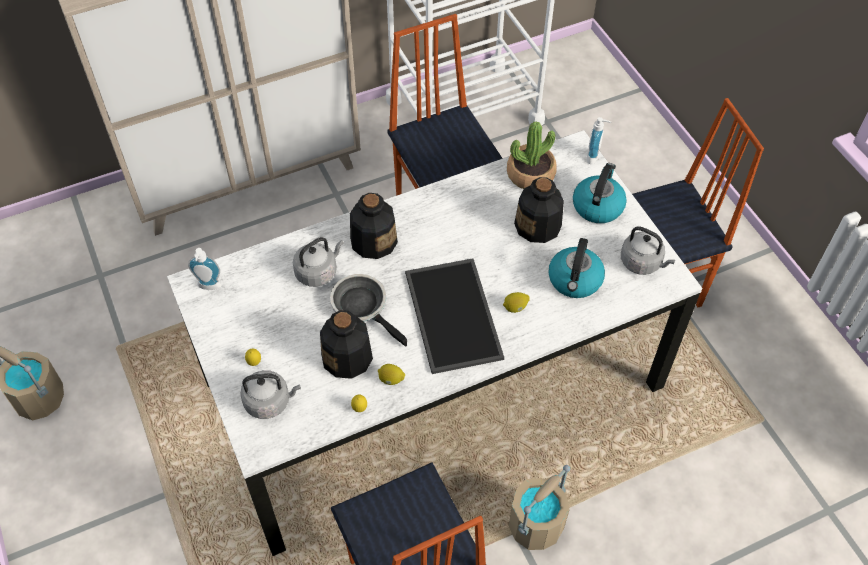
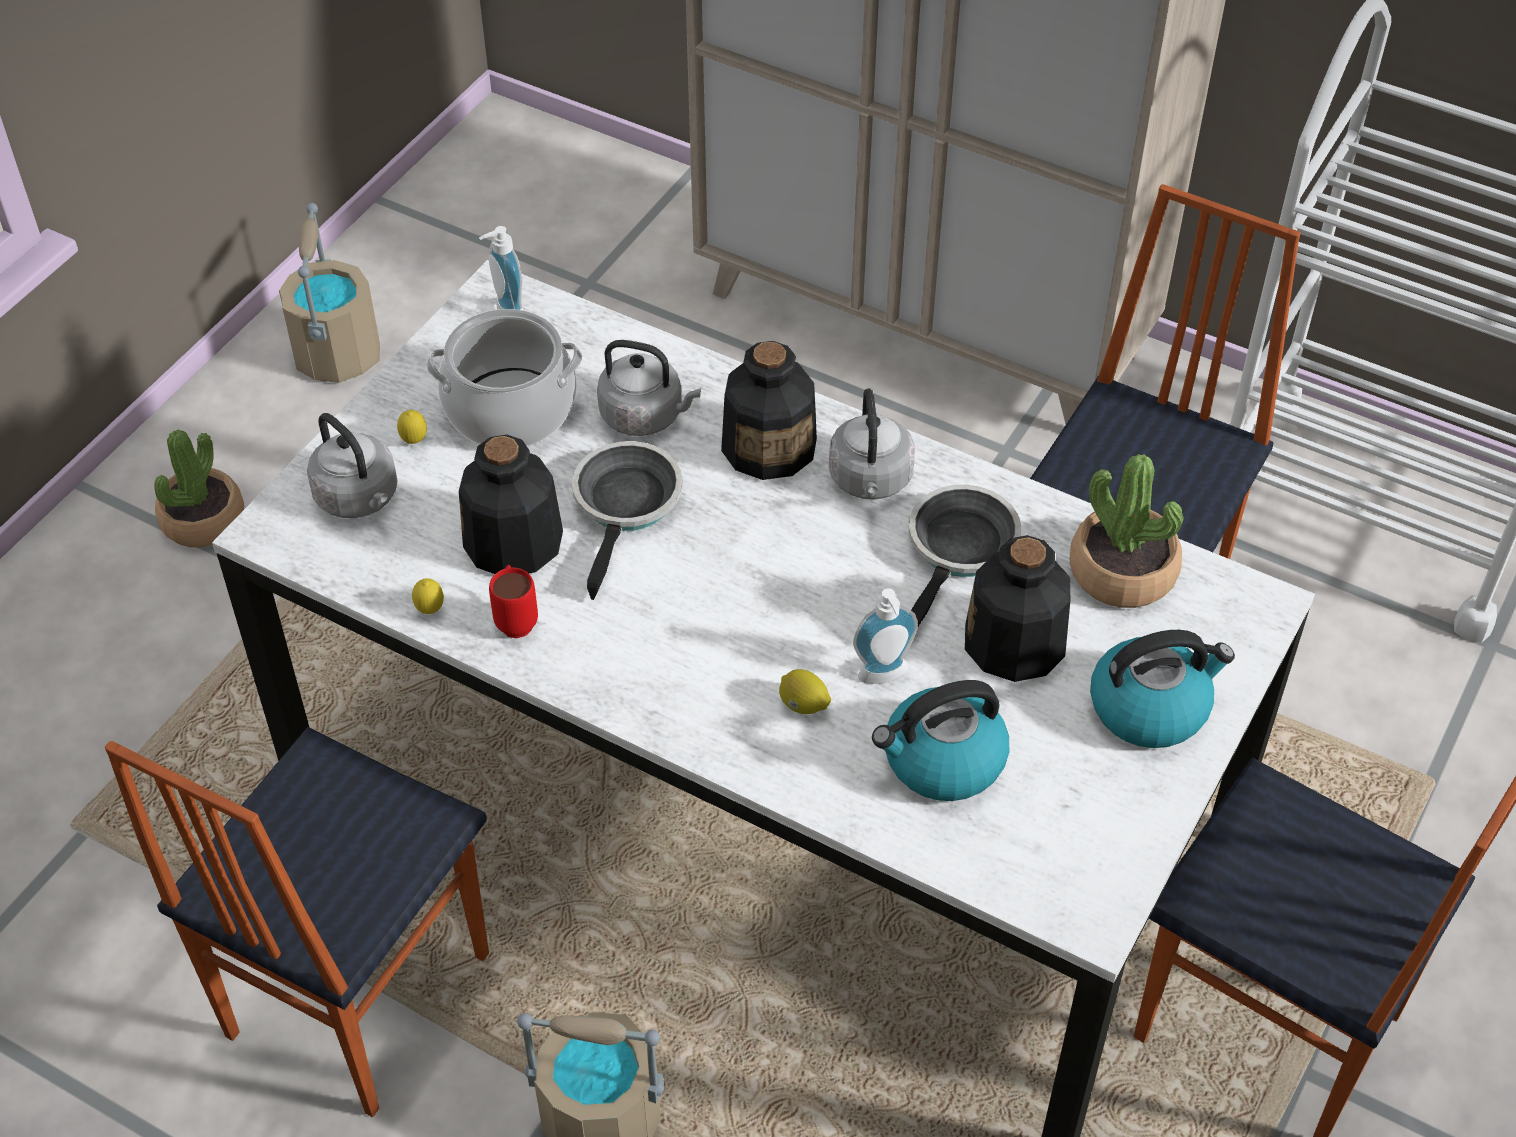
camera: 55 degrees right, 5 degrees down
lemon [378,364,405,385] -> red mug [489,565,538,638]
tray [405,258,504,374] -> none
soap dispenser [587,117,611,164] -> soap dispenser moved to [853,588,918,684]
grey kettle [621,226,675,275] -> grey kettle moved to [829,388,915,500]
none -> potted plant [154,430,244,547]
none -> cooking pot [426,309,582,446]
none -> frying pan [909,485,1021,626]

